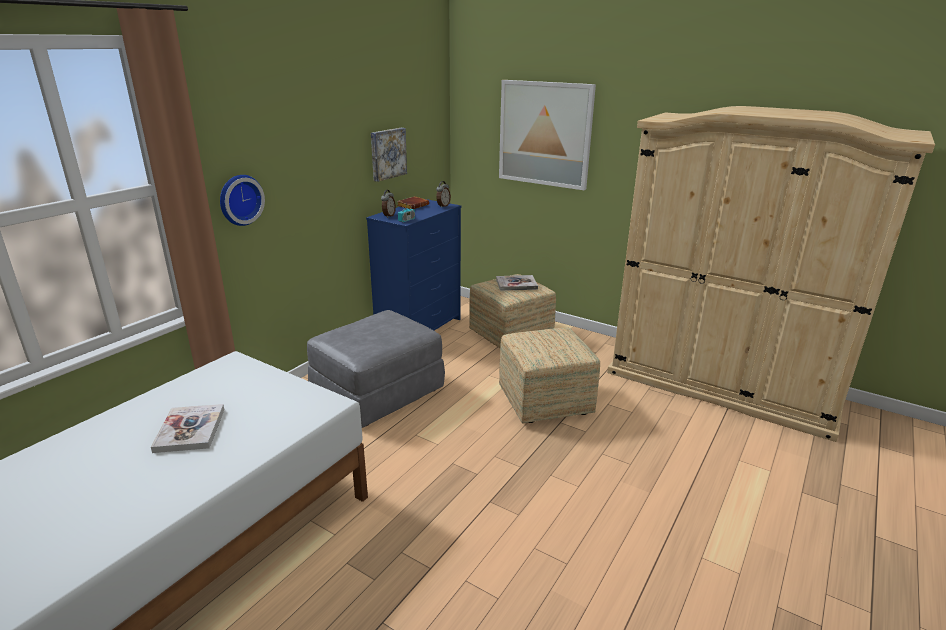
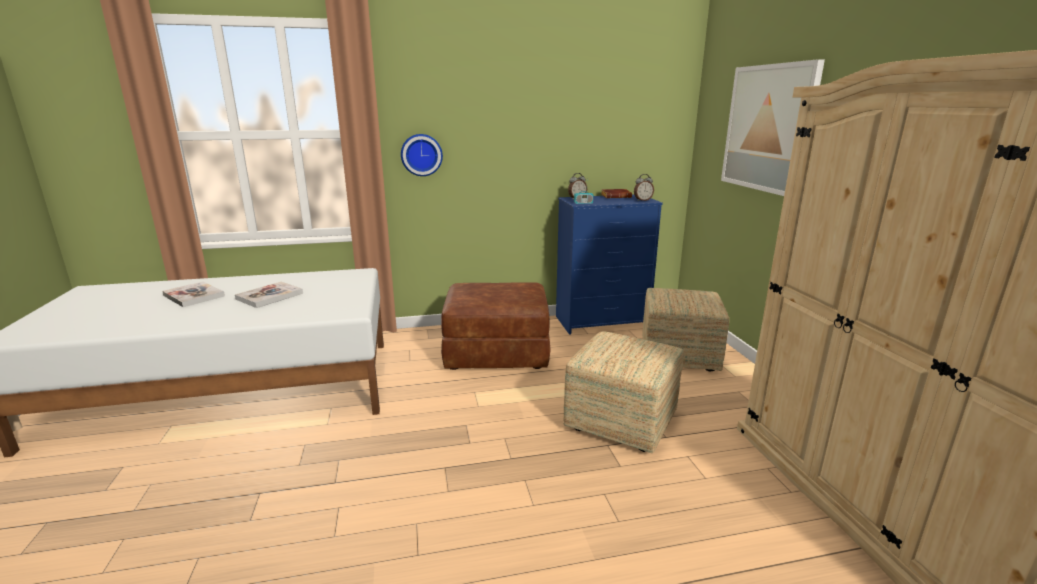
camera: 45 degrees right, 5 degrees down
grey ottoman [307,310,445,428] -> brown ottoman [441,282,551,370]
picture [371,128,407,182] -> none
book [496,275,538,291] -> book moved to [162,282,225,307]

